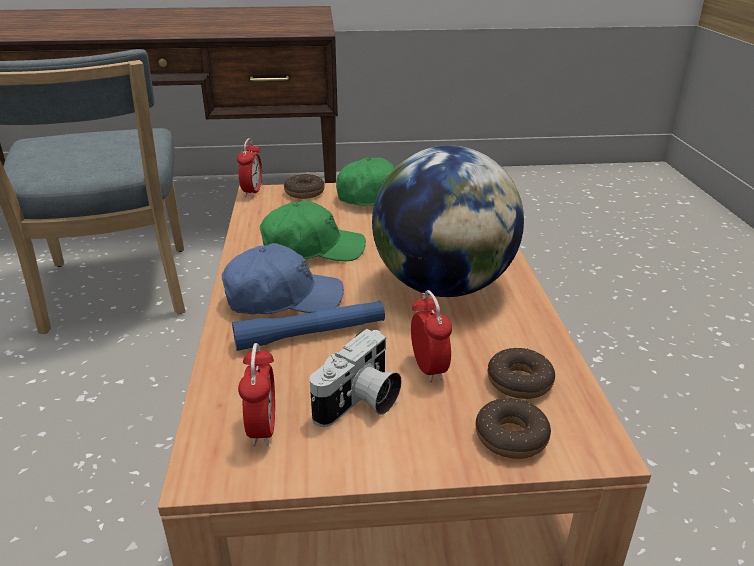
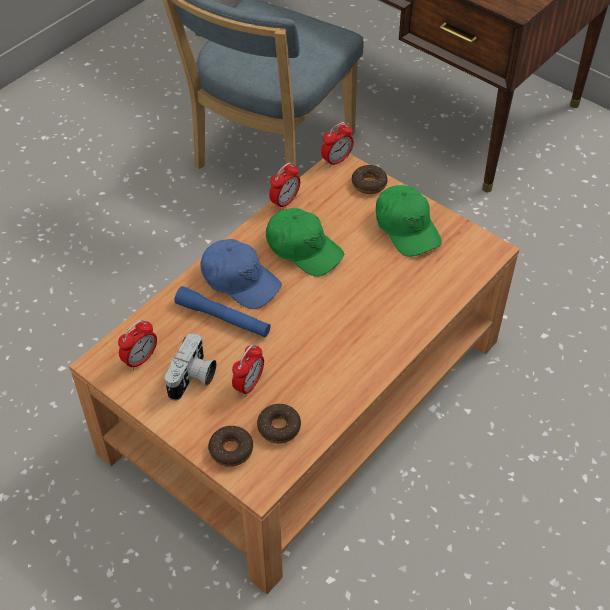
camera: 45 degrees right, 20 degrees up
camera [310,329,402,427] -> camera turned 60 degrees counterclockwise [165,333,216,401]
globe [372,145,524,297] -> none
none -> alarm clock [269,162,300,210]

